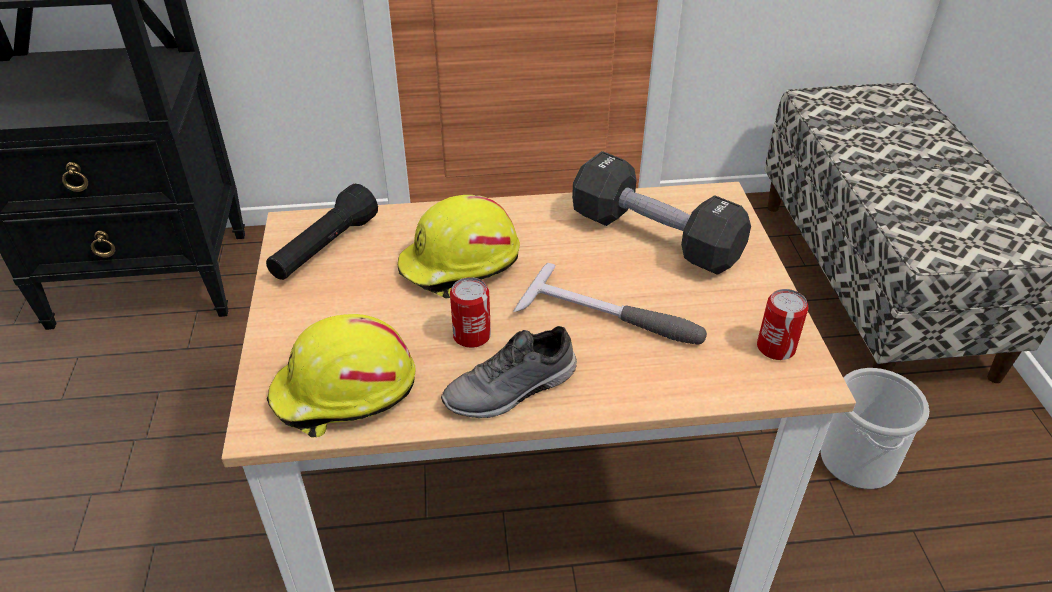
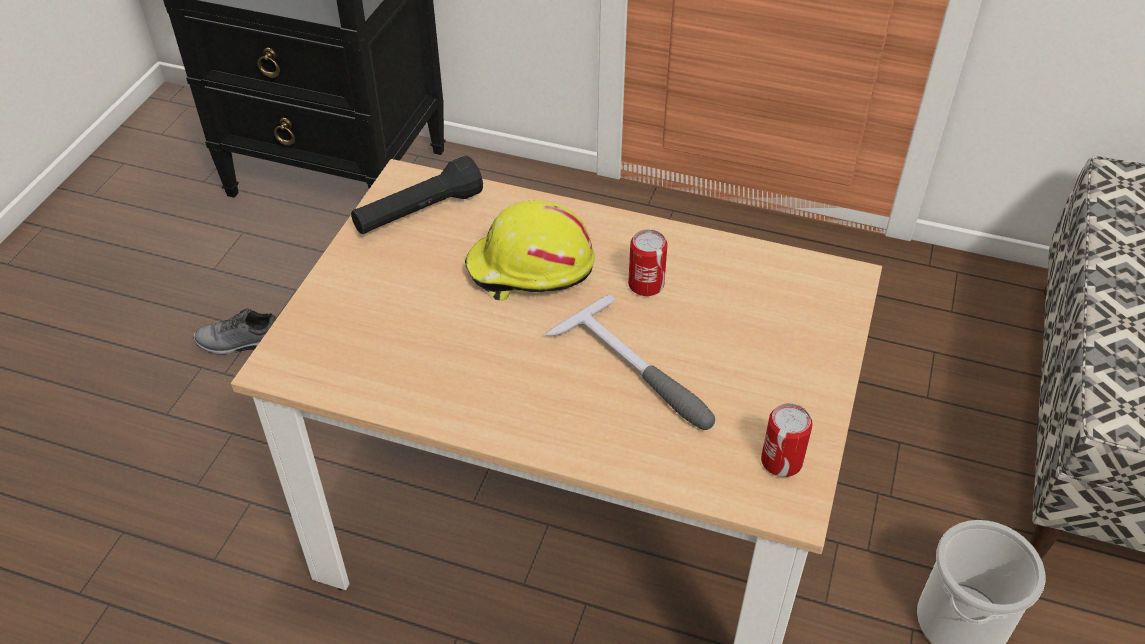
camera: 25 degrees right, 5 degrees up
yellow hard hat [267,314,415,438] -> none
grey shoe [441,326,577,418] -> grey shoe moved to [193,309,277,355]
can [450,277,491,348] -> can moved to [628,229,668,296]
black dumbbell [572,151,751,275] -> none

